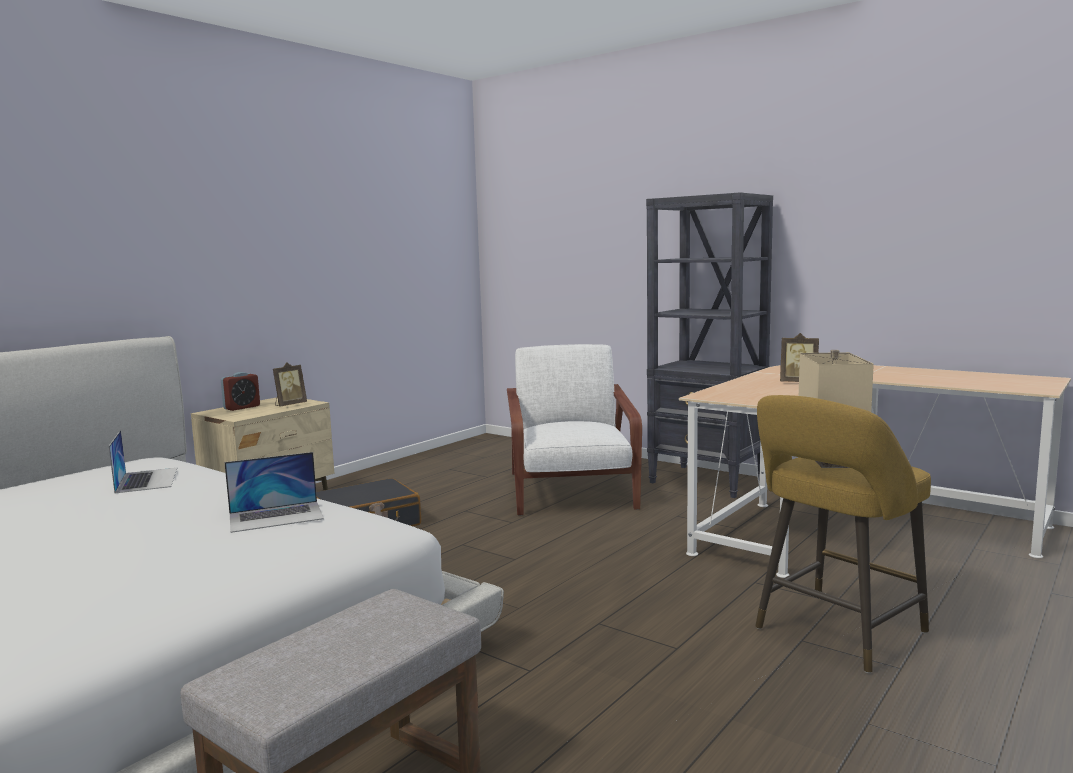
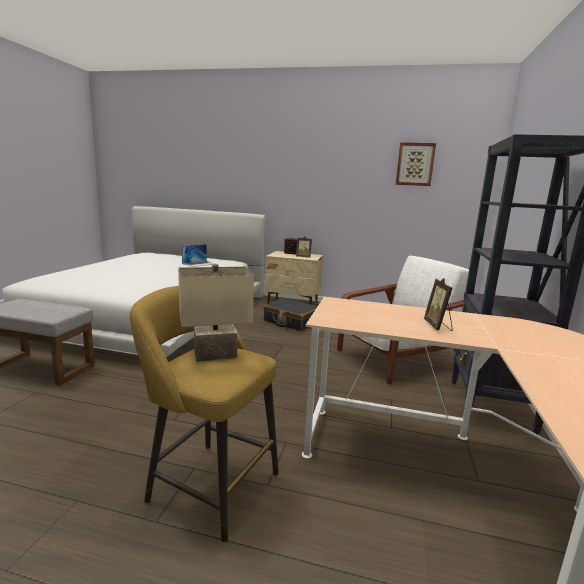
camera: 65 degrees right, 5 degrees up
laptop [224,452,324,533] -> none
none -> picture [396,142,436,186]

